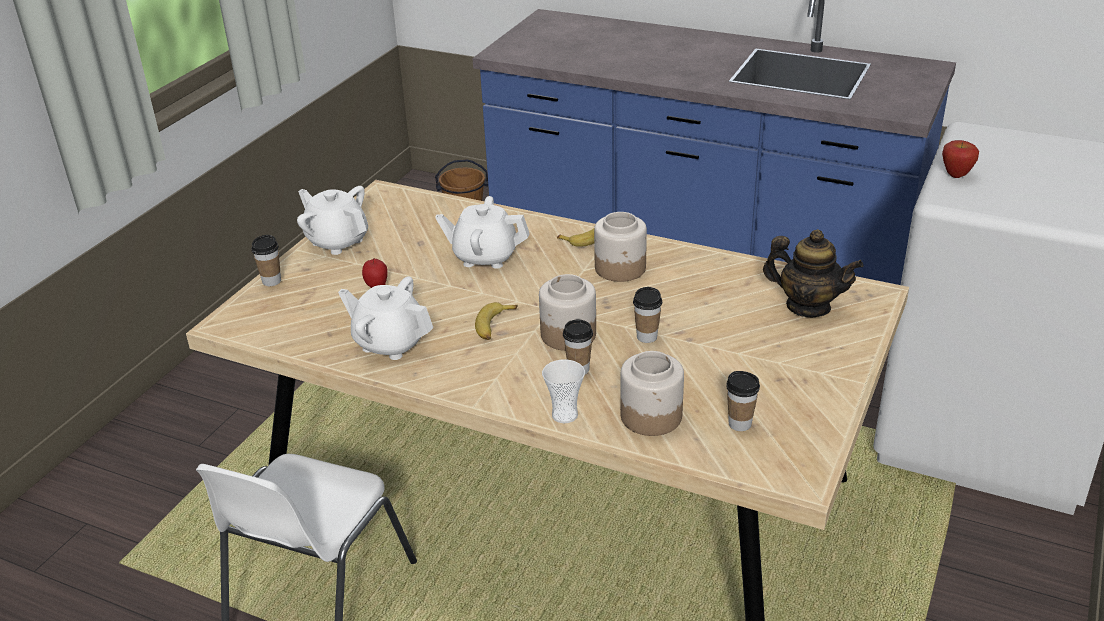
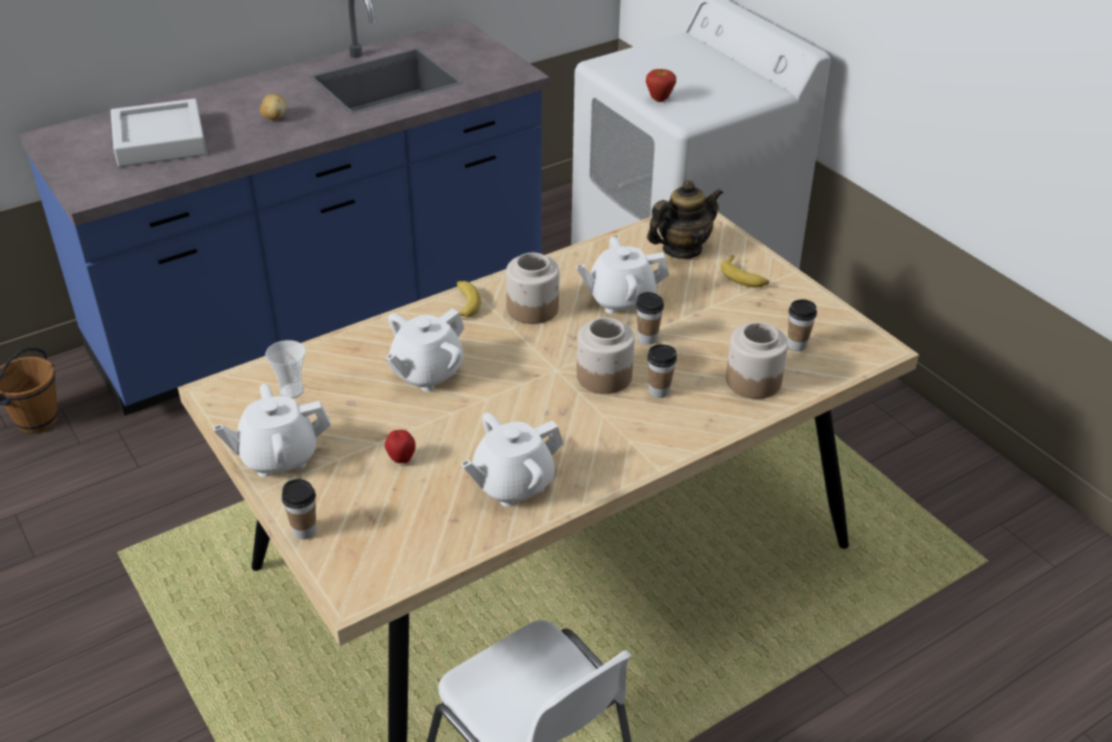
camera: 60 degrees left, 5 degrees up
banana [475,302,517,340] -> banana moved to [721,255,769,288]
cup [542,359,585,423] -> cup moved to [265,340,306,399]
none -> grey tray [111,98,207,167]
none -> potato [260,94,287,120]
none -> white teapot [576,237,669,314]

